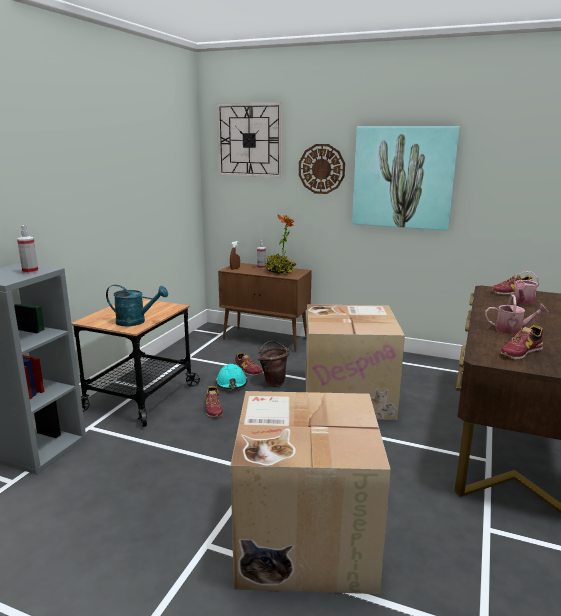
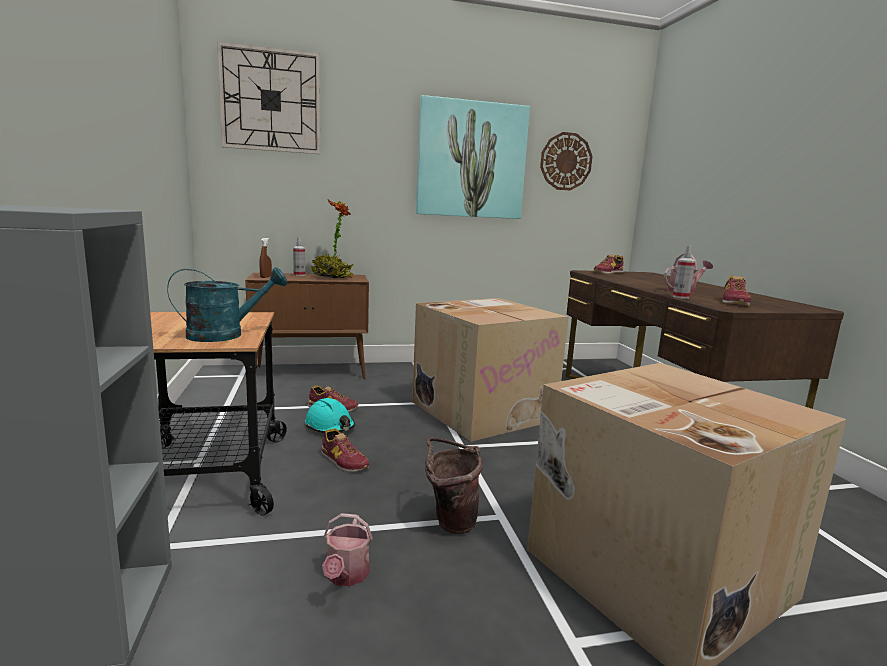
camera: 35 degrees left, 5 degrees down
spray bottle [17,225,38,274] -> spray bottle moved to [673,246,695,299]
brown bucket [257,341,290,387] -> brown bucket moved to [425,437,483,534]
wall clock [299,144,345,194] -> wall clock moved to [540,132,593,190]
watering can [514,271,539,304] -> watering can moved to [322,513,373,587]

